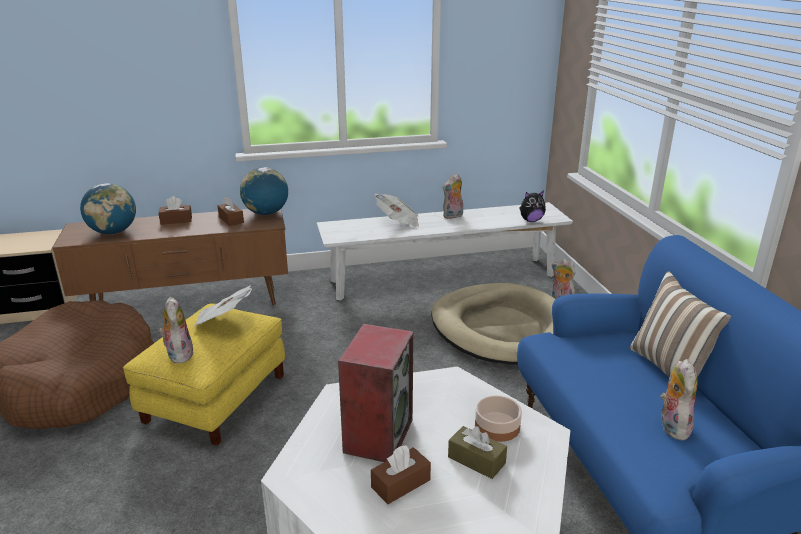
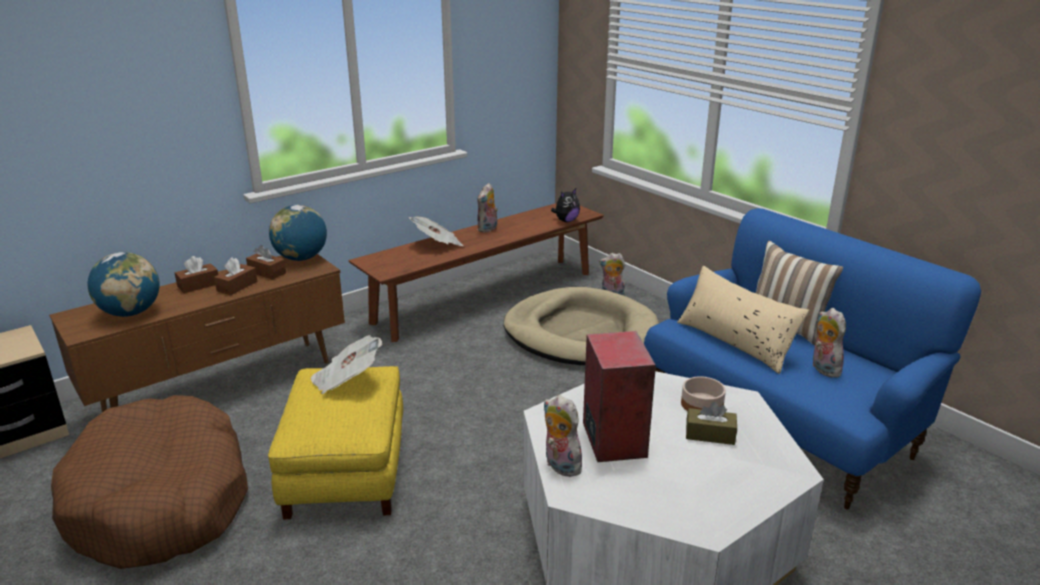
camera: 25 degrees left, 0 degrees up
plush toy [159,296,194,363] -> plush toy moved to [543,395,583,477]
white bench [317,202,573,301] -> brown bench [348,203,604,342]
brown tissue box [371,445,431,504] -> brown tissue box moved to [214,258,257,295]
none -> beige pillow [677,266,809,374]

